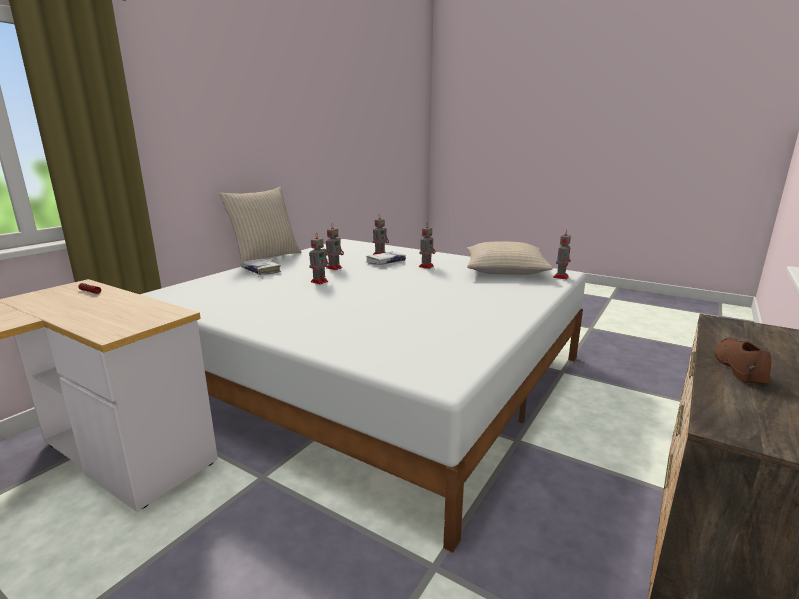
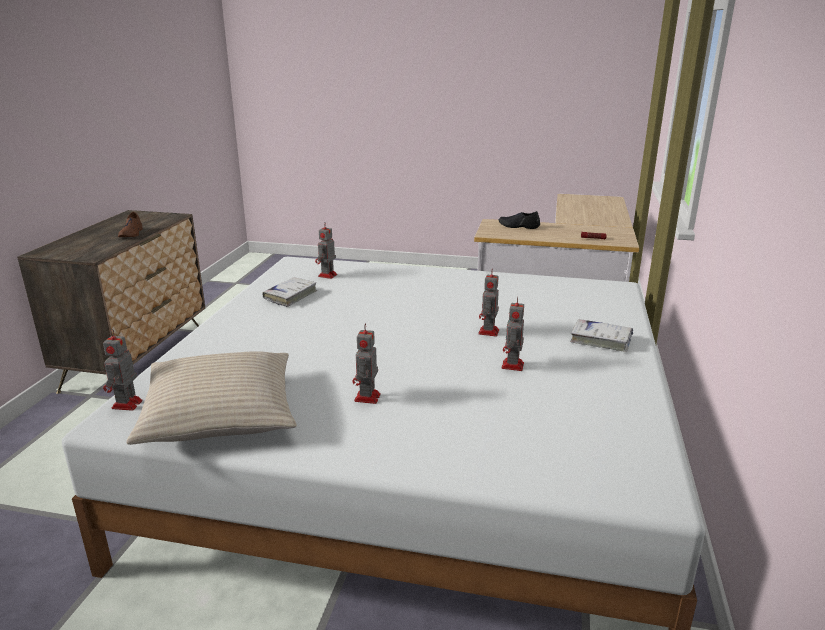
camera: 160 degrees right, 5 degrees up
beige pillow [219,187,302,263] -> none
white book [366,252,406,265] -> white book moved to [262,277,317,307]
toy robot [373,215,389,255] -> toy robot moved to [315,223,337,279]
none -> black shoe [498,211,540,229]

